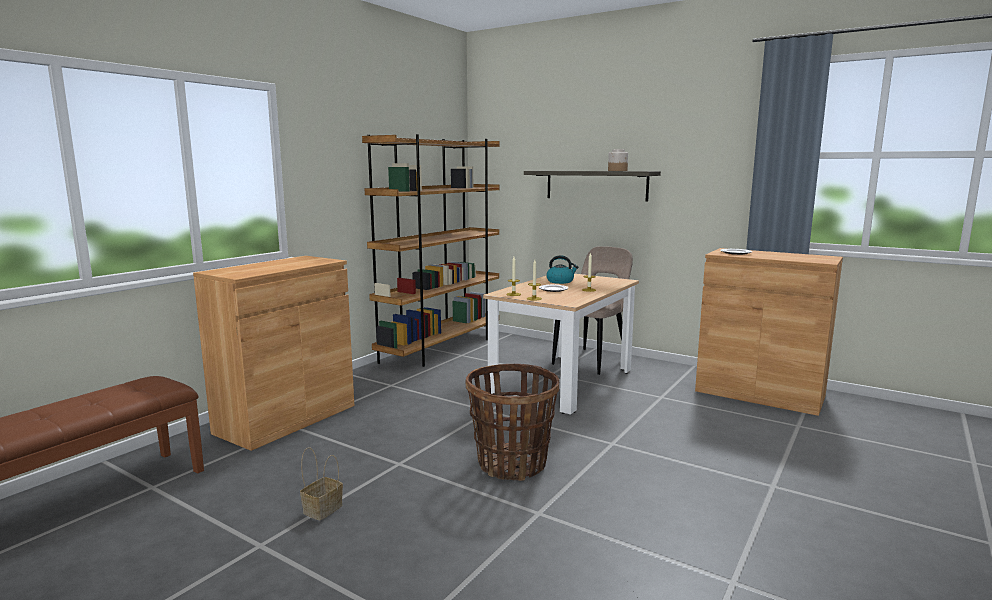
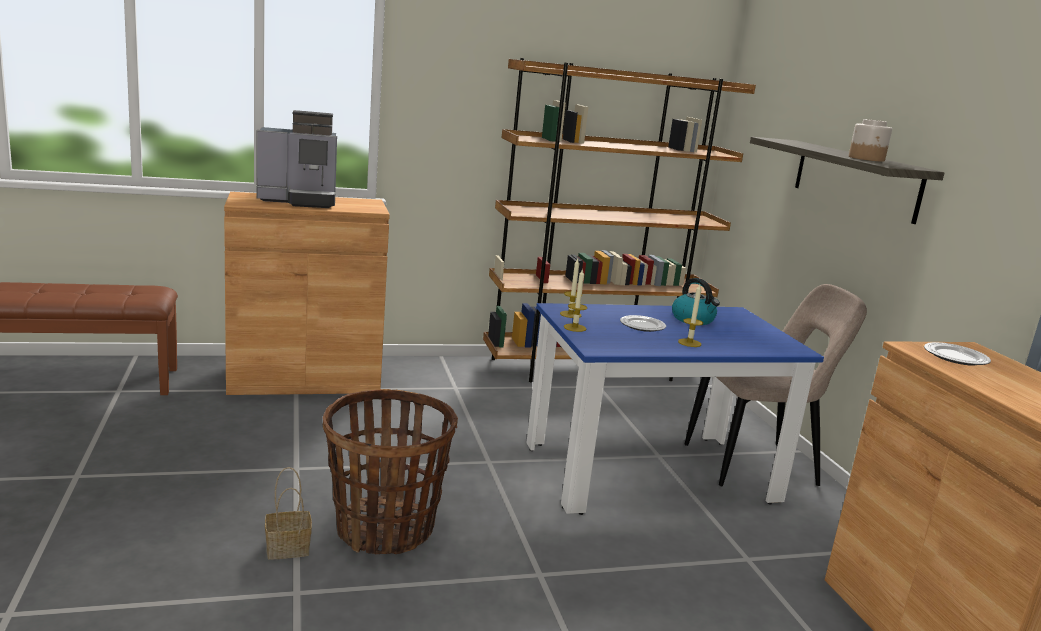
camera: 40 degrees right, 5 degrees up
basket [300,447,343,520] -> basket moved to [265,467,312,560]
beige dining table [483,274,639,415] -> blue dining table [527,303,824,515]
none -> coffee machine [256,110,337,208]

